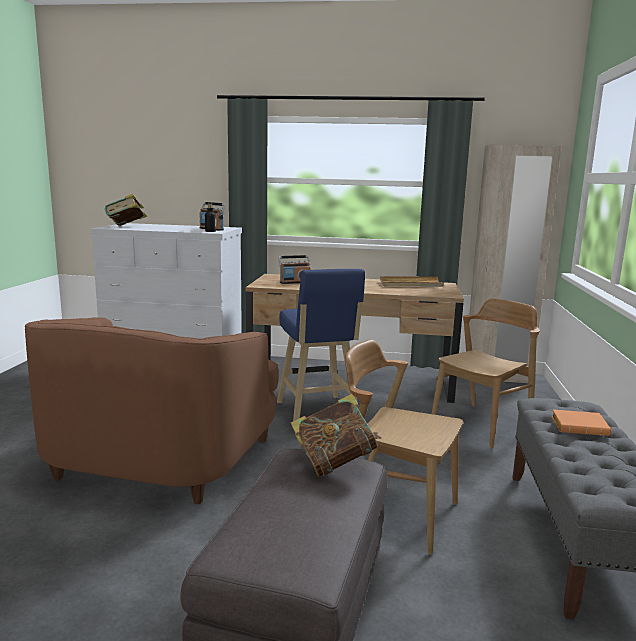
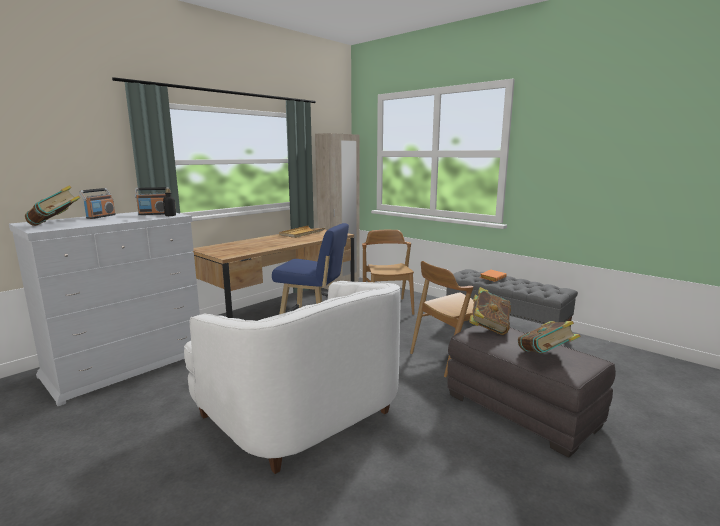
camera: 55 degrees left, 0 degrees up
brown armchair [25,317,279,504] -> white armchair [184,281,400,474]
radio [278,255,310,284] -> radio moved to [79,188,116,219]
none -> book [518,321,581,353]

